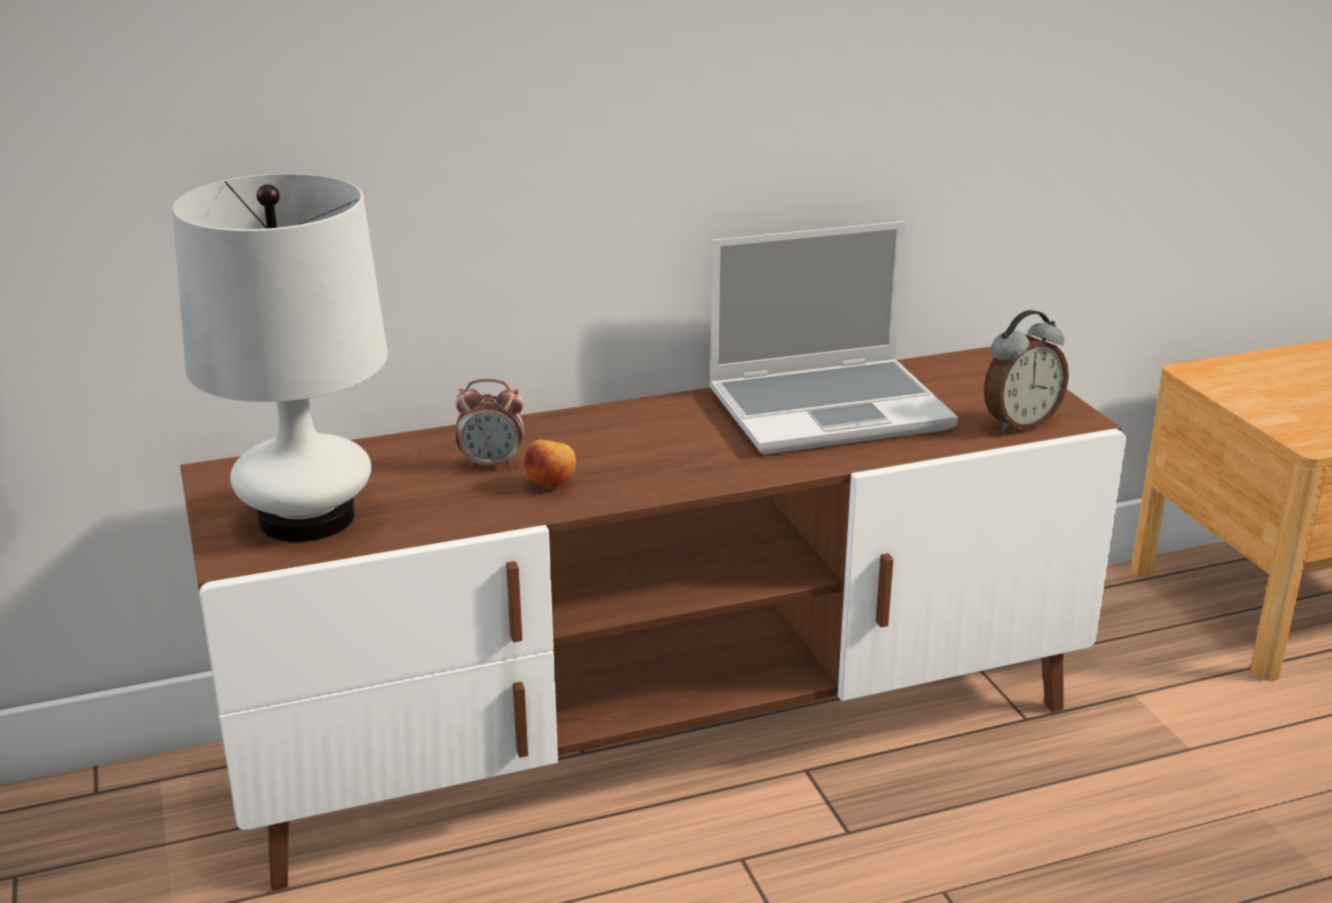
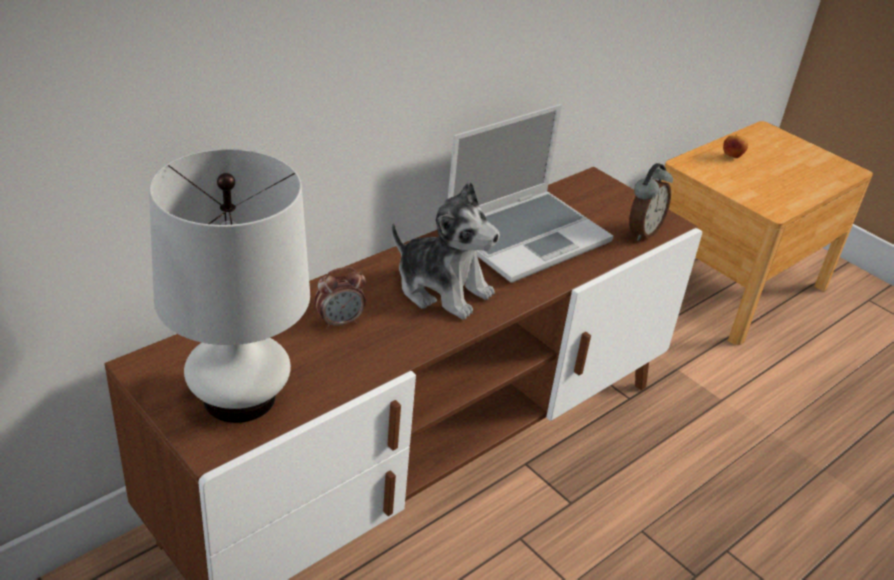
camera: 25 degrees left, 10 degrees up
apple [525,438,576,489] -> apple moved to [723,135,748,158]
none -> plush toy [392,181,500,320]

